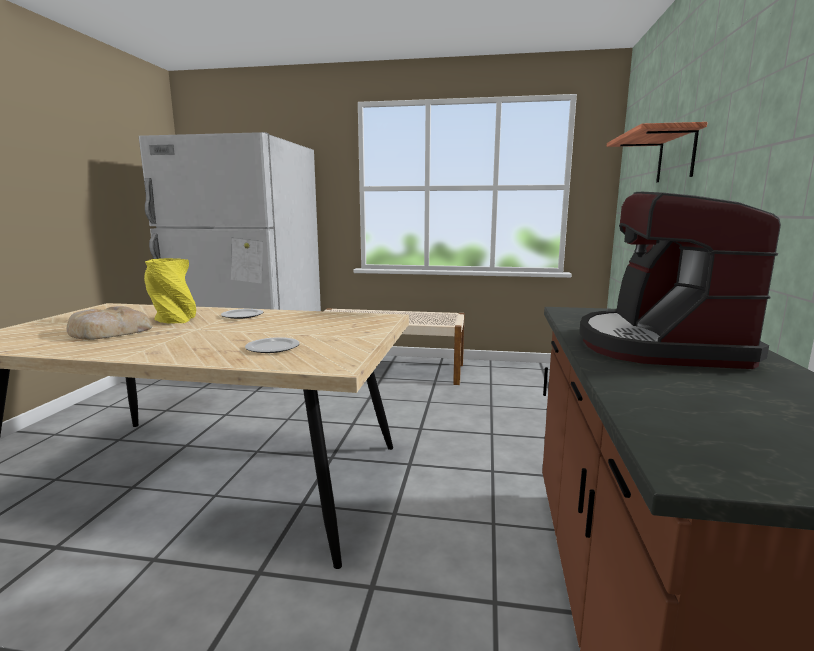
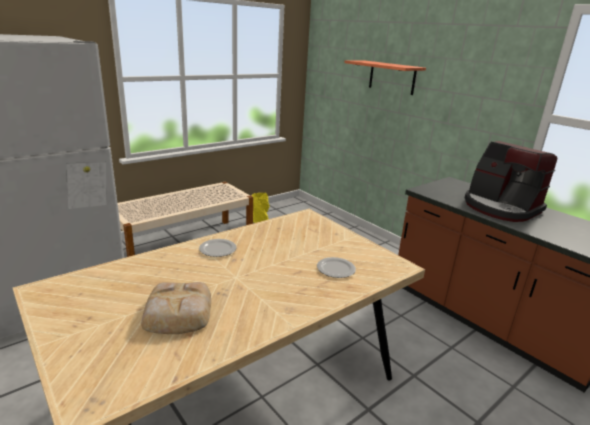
camera: 50 degrees left, 10 degrees up
yellow vase [144,258,196,324] -> yellow vase moved to [251,193,269,223]

